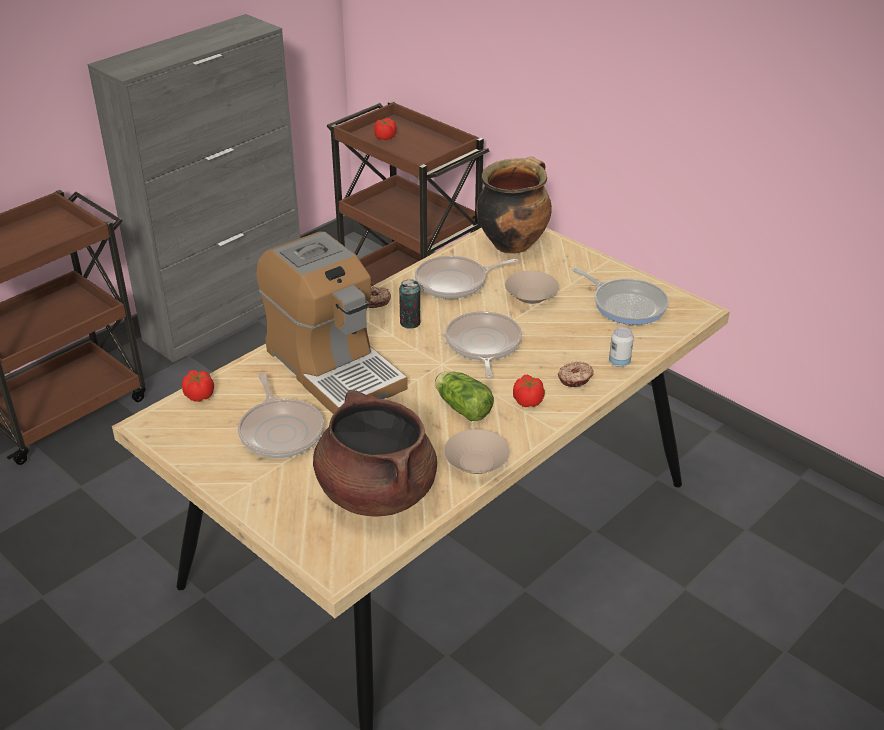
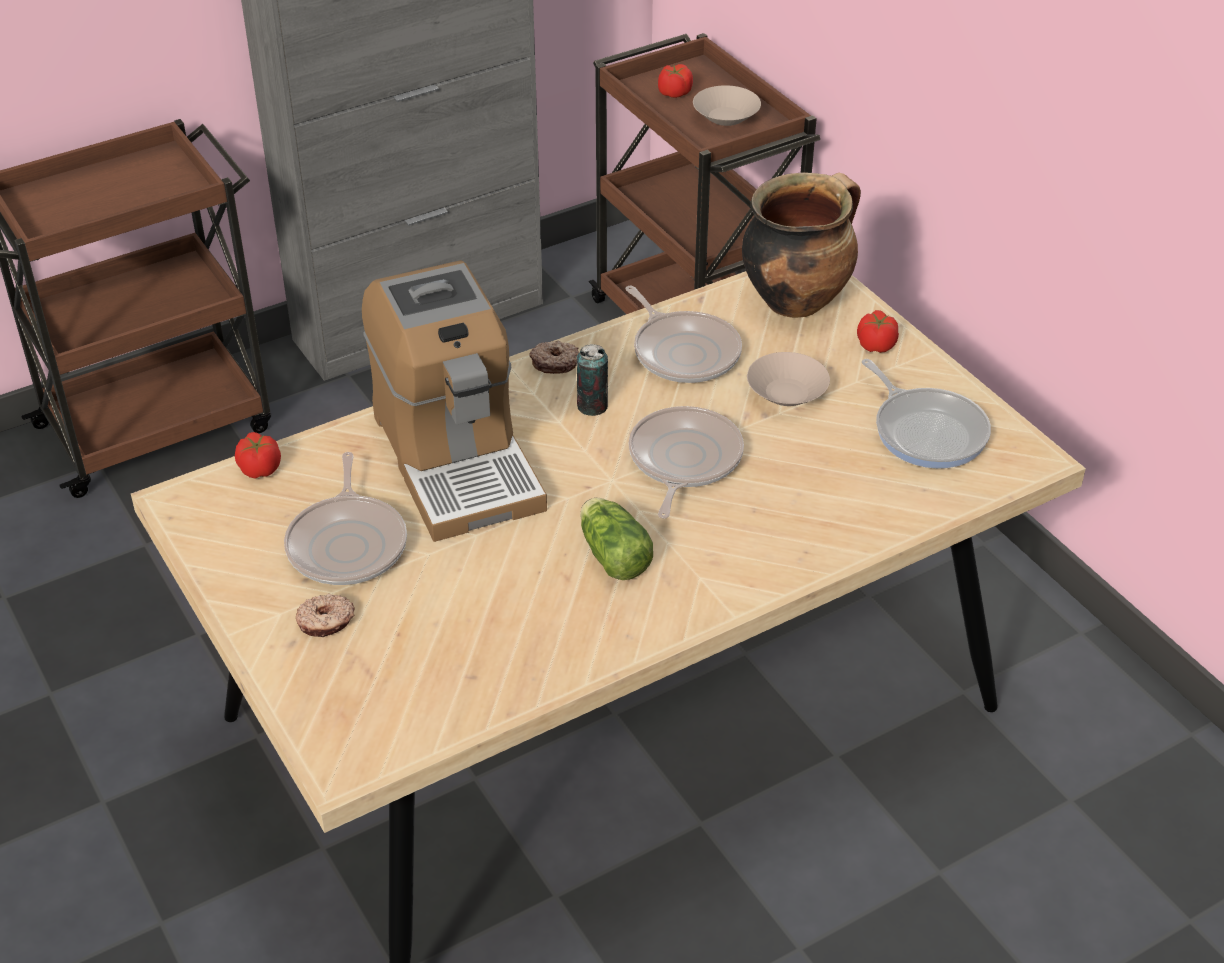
camera: 15 degrees right, 5 degrees up
brown cooking pot [313,390,437,516] -> none
frying pan [415,256,518,299] -> frying pan turned 120 degrees counterclockwise [626,286,742,383]
beige bowl [444,429,510,474] -> beige bowl moved to [693,85,761,126]
tomato [513,375,545,407] -> tomato moved to [857,310,899,353]
donut [558,362,594,387] -> donut moved to [296,594,355,637]
can [609,327,634,367] -> none

